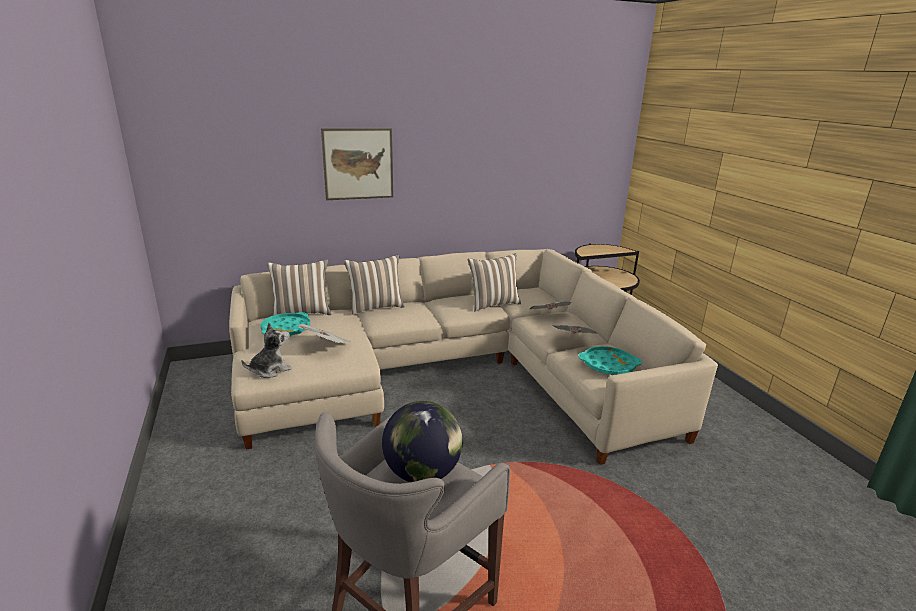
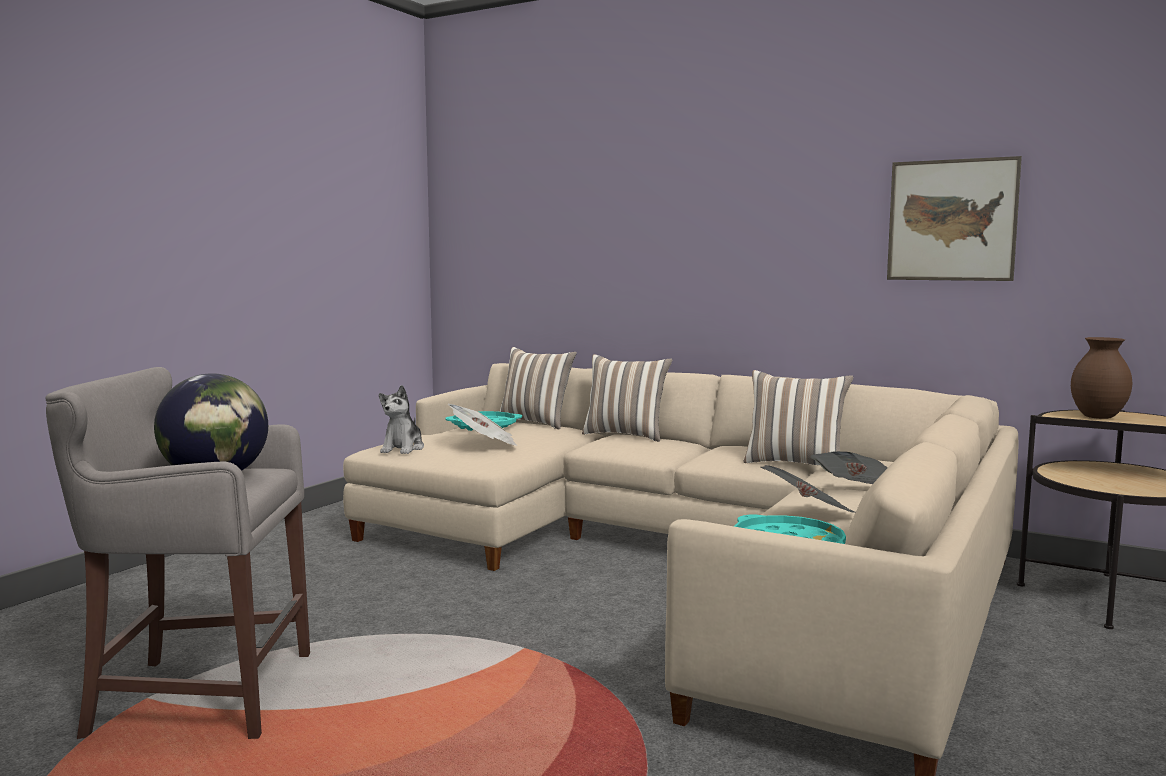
camera: 50 degrees right, 15 degrees down
plush toy [241,323,292,378] -> plush toy turned 90 degrees clockwise [379,385,424,454]
picture [321,128,393,200] -> picture moved to [887,156,1022,281]
none -> brown vase [1071,337,1132,419]

